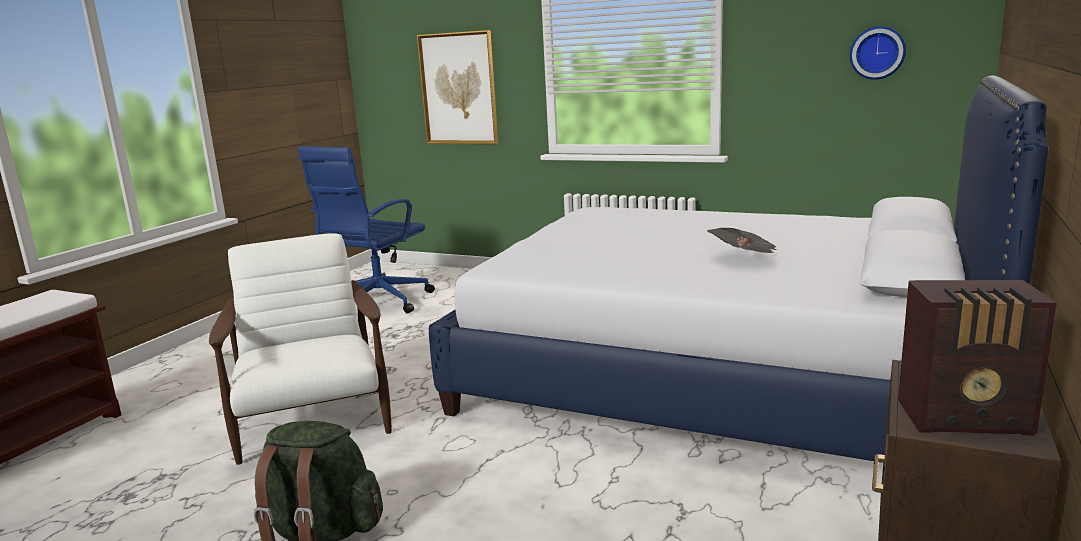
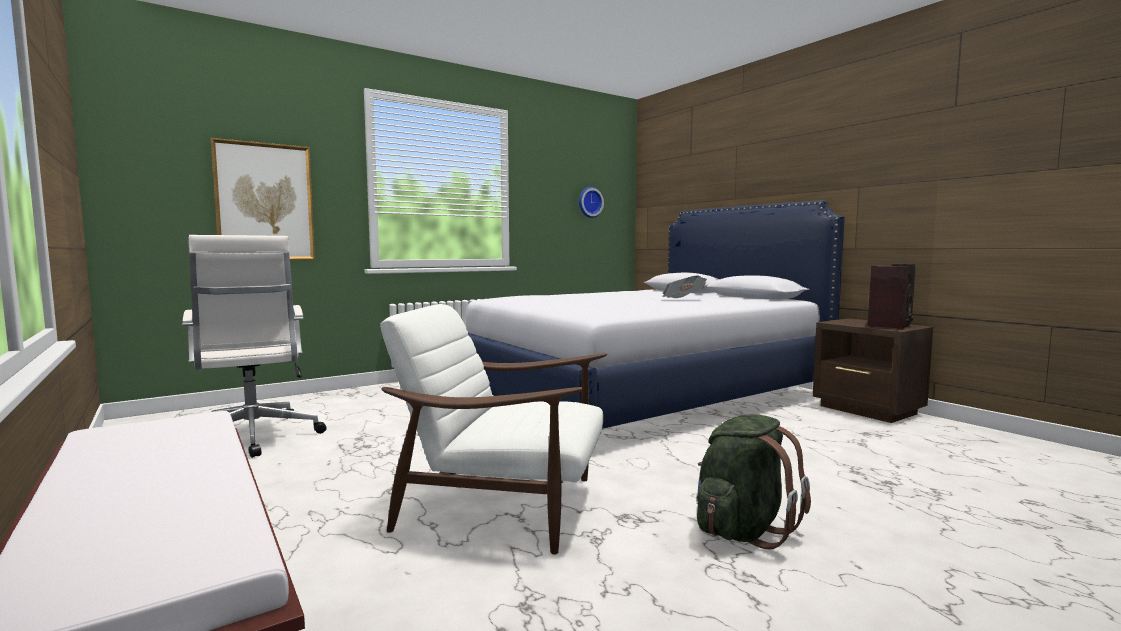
camera: 60 degrees left, 10 degrees down
blue office chair [298,146,435,314] -> white office chair [182,235,327,458]

